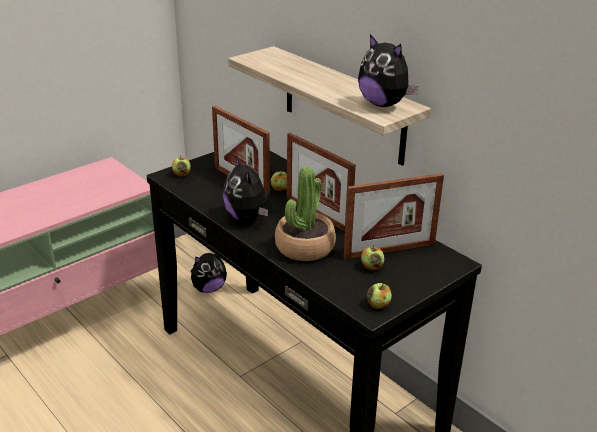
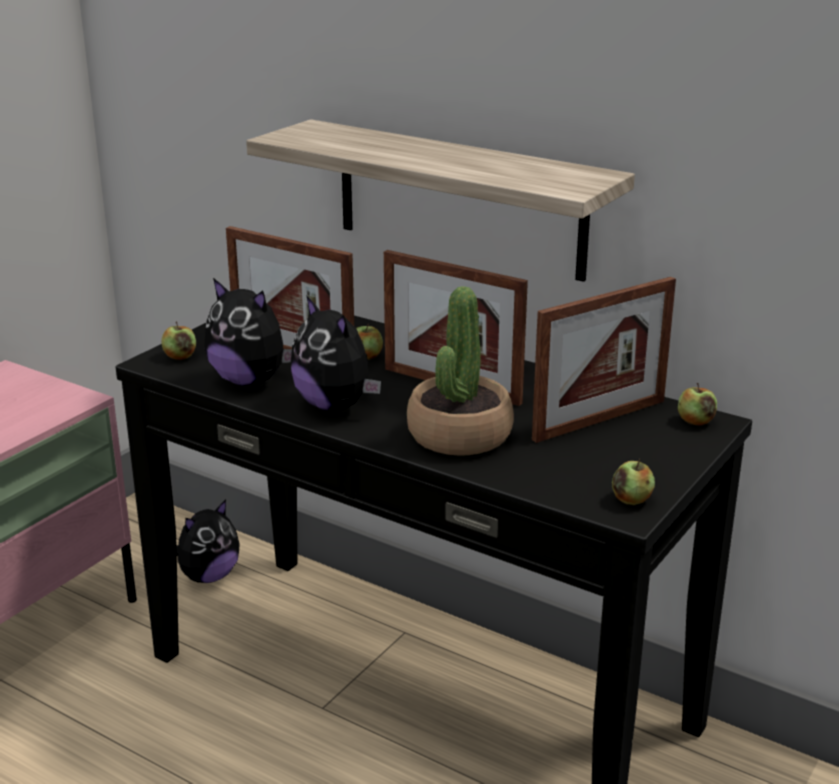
camera: 15 degrees left, 5 degrees down
plush toy [358,34,418,107] -> plush toy moved to [204,278,292,386]
apple [361,245,384,271] -> apple moved to [678,383,717,426]

